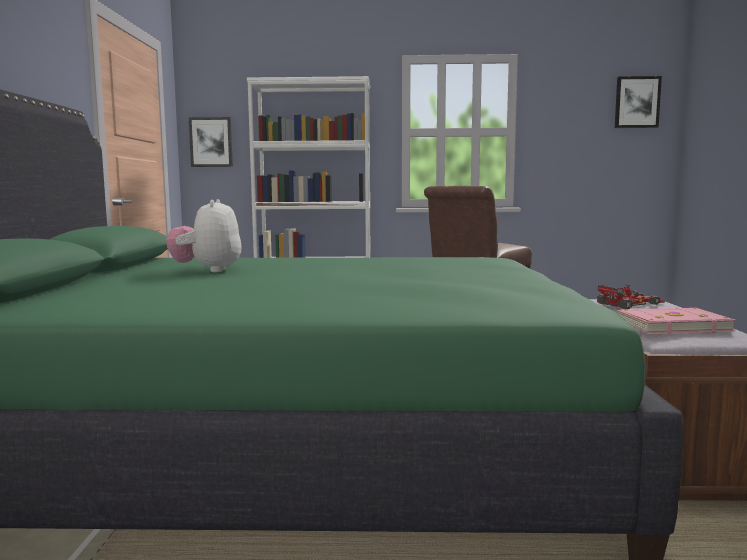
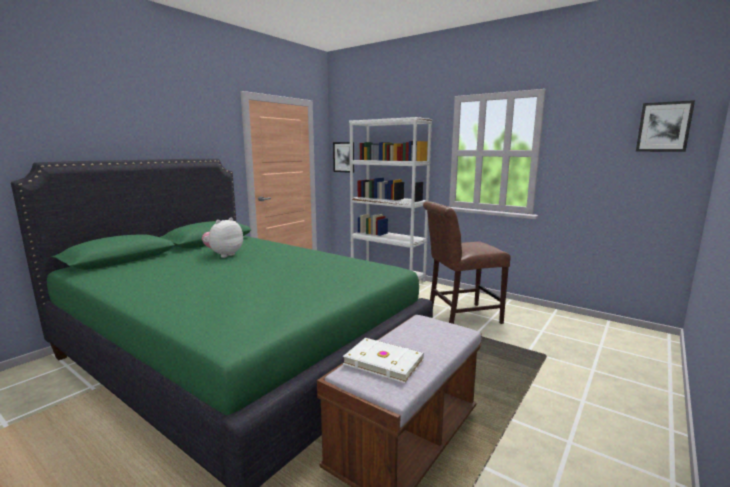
camera: 35 degrees right, 5 degrees up
toy car [597,284,665,309] -> none
pink book [616,307,736,334] -> white book [343,338,424,383]

